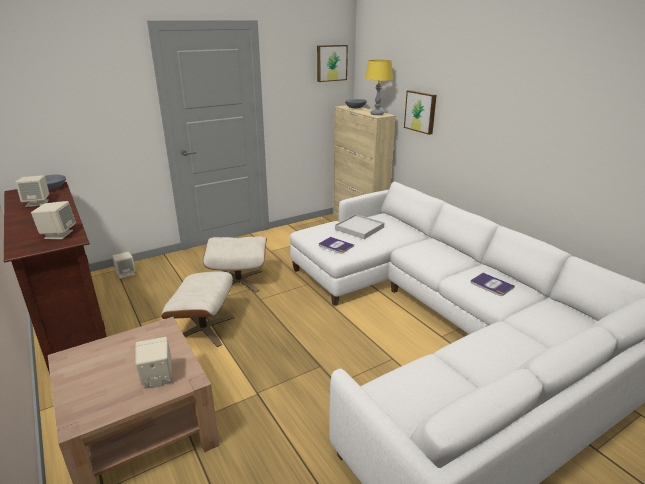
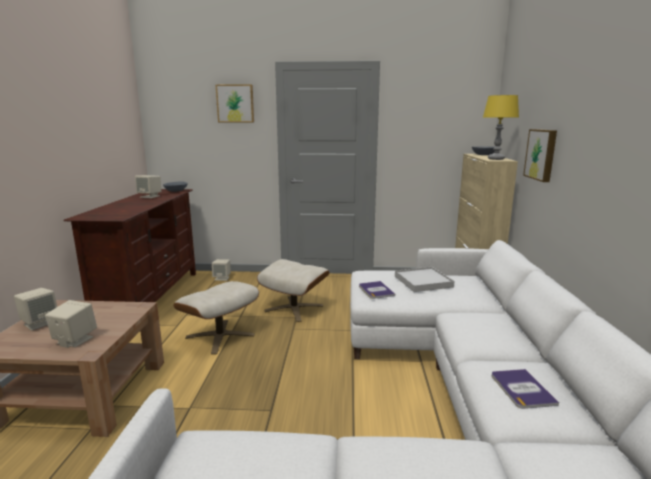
camera: 35 degrees right, 10 degrees down
beige speaker [31,201,76,239] -> beige speaker moved to [14,288,57,331]
picture [317,45,348,82] -> picture moved to [216,84,254,122]

